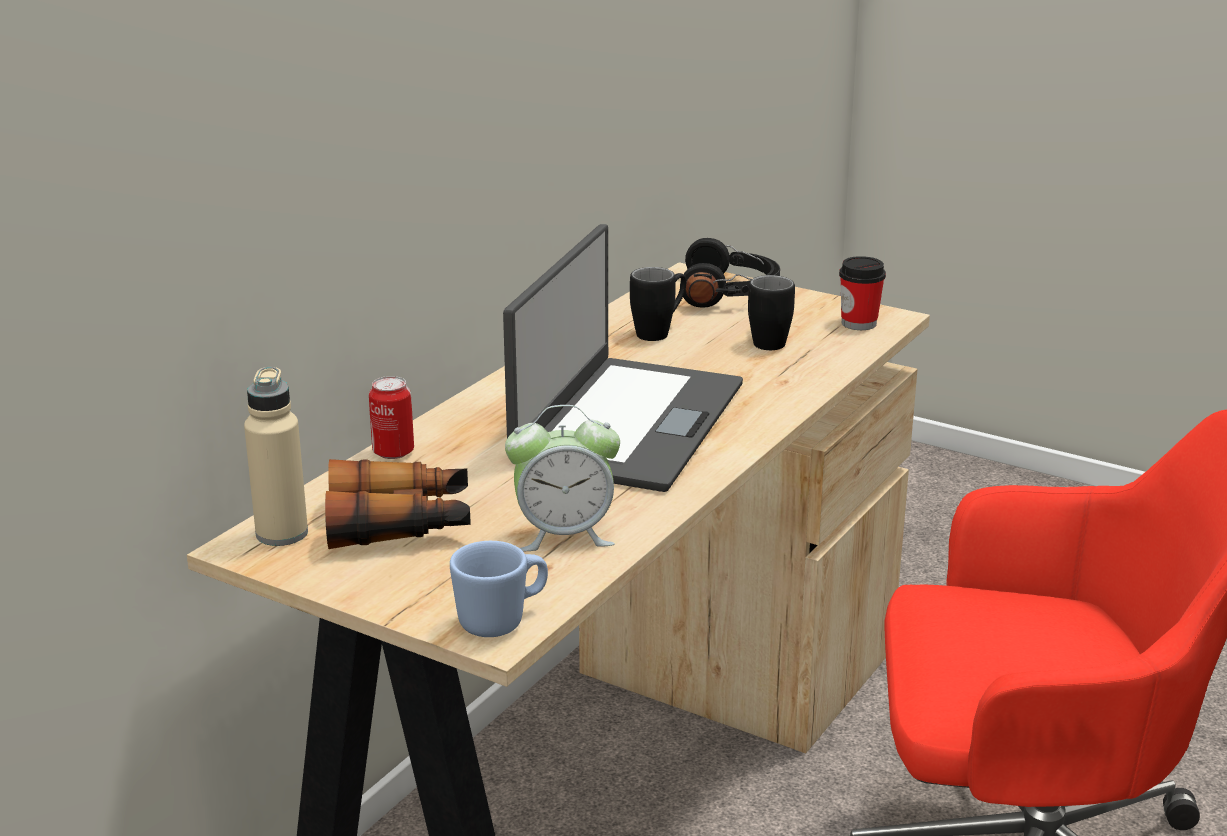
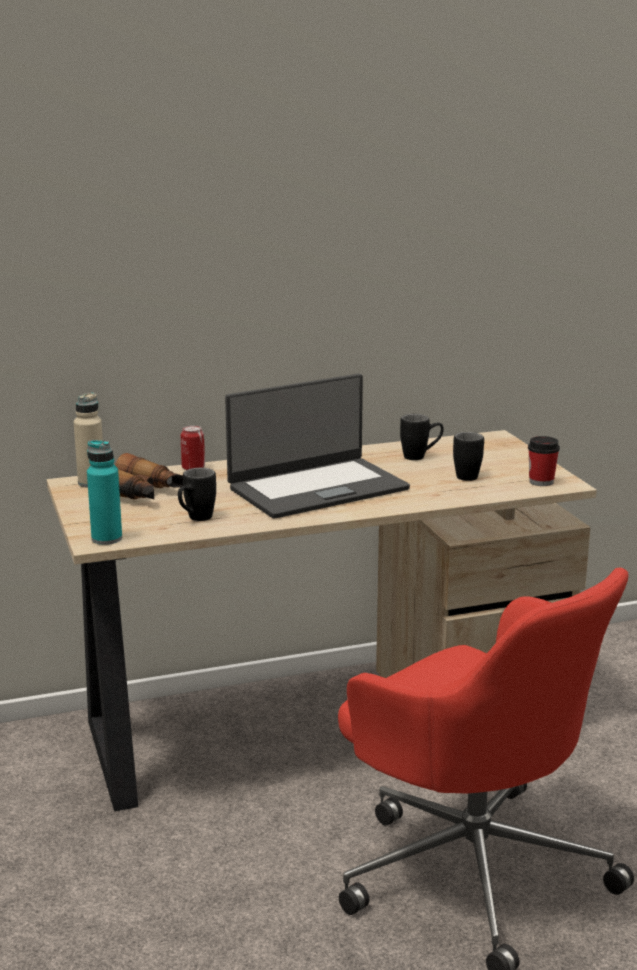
camera: 40 degrees right, 5 degrees down
blue mug [450,541,548,637] -> turquoise bottle [87,440,122,545]
alarm clock [505,405,620,551] -> black mug [178,468,216,521]
black headphones [680,238,780,307] -> none

